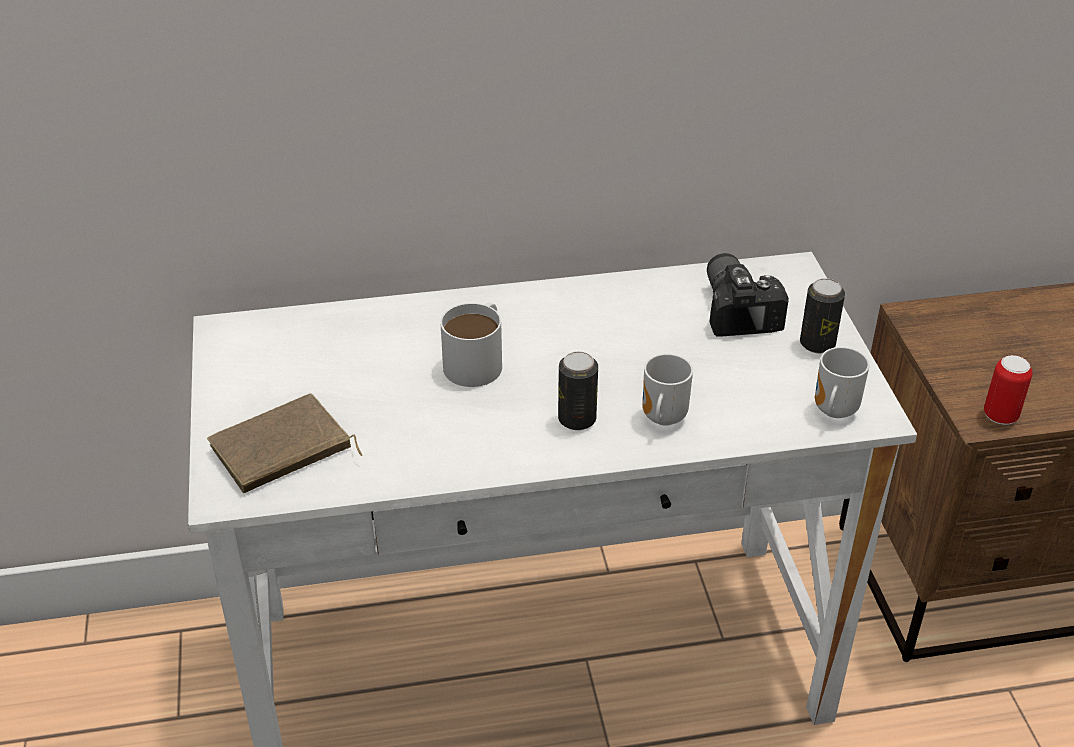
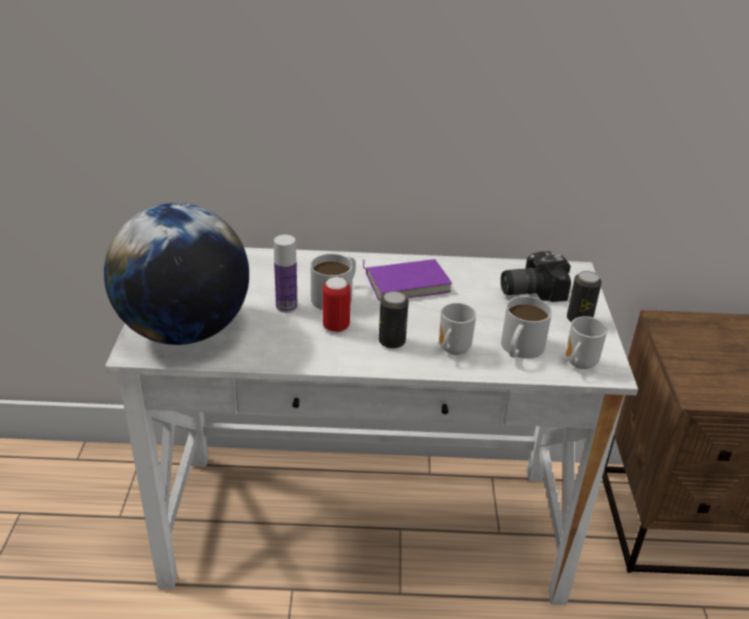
camera: 10 degrees right, 5 degrees down
brown book [207,393,362,493] -> globe [104,203,249,345]
camera [707,253,789,337] -> camera turned 105 degrees counterclockwise [501,251,571,302]
can [984,355,1032,425] -> can moved to [323,277,351,332]
none -> bottle [274,235,298,313]
none -> purple book [363,259,452,301]
none -> white mug [501,296,552,358]

